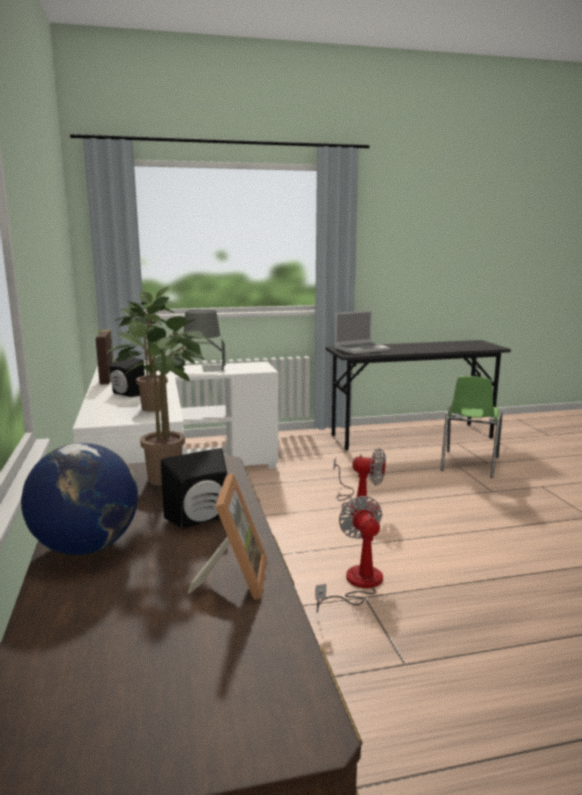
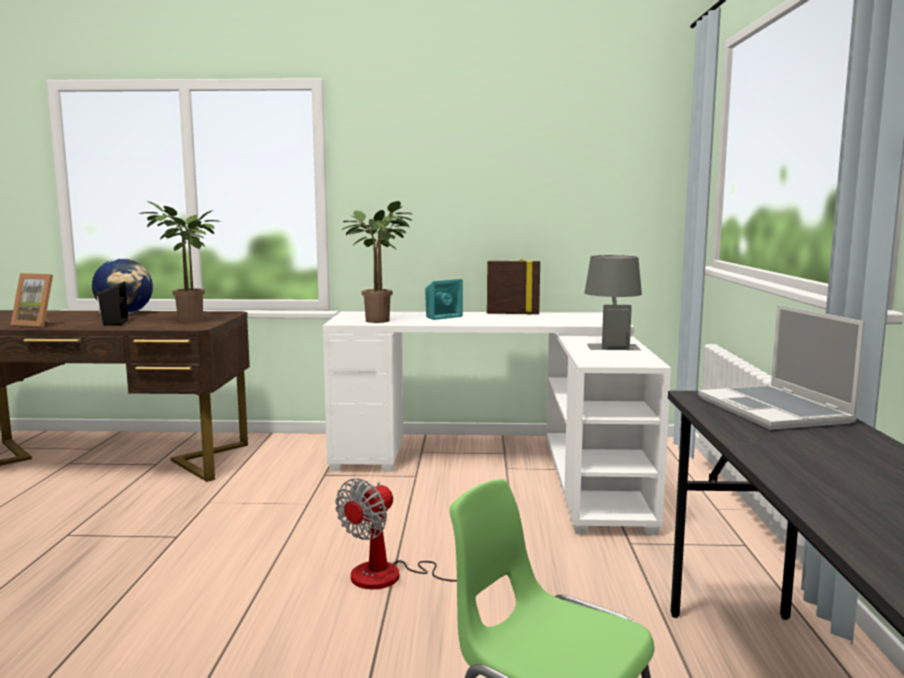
camera: 105 degrees right, 5 degrees down
black speaker [109,358,145,397] -> turquoise speaker [425,279,463,320]
fan [316,496,383,613] -> none

